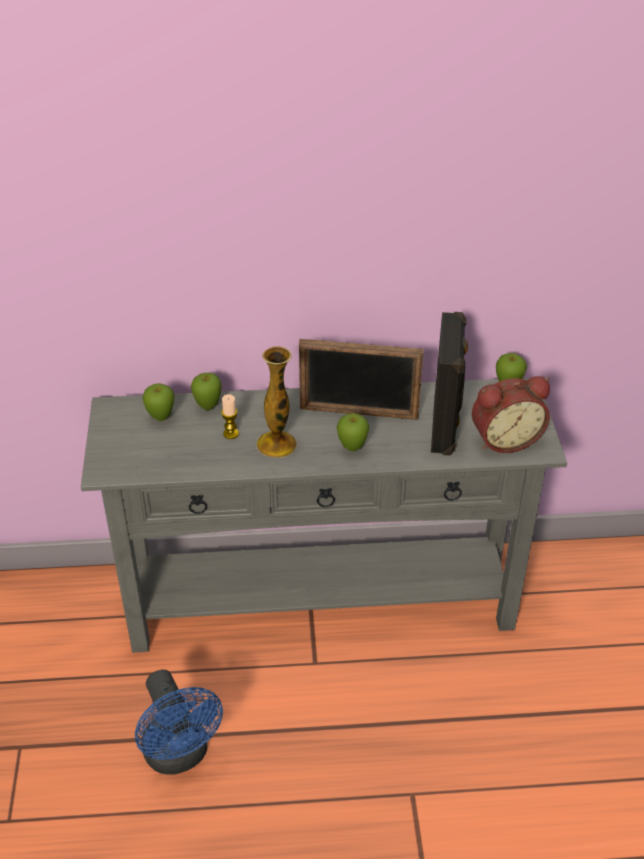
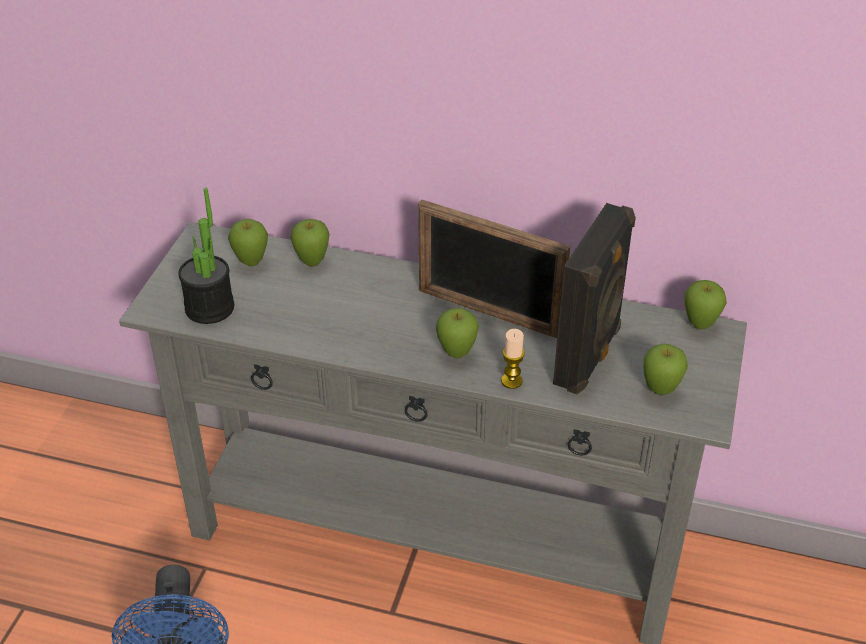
camera: 20 degrees right, 0 degrees up
candle [221,394,239,439] -> candle moved to [501,329,525,389]
vase [257,346,297,458] -> none
alarm clock [472,376,550,453] -> apple [643,344,688,395]
none -> potted plant [178,188,234,324]

